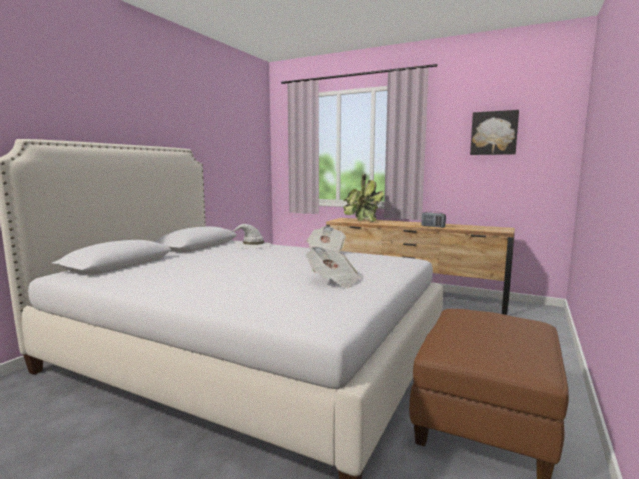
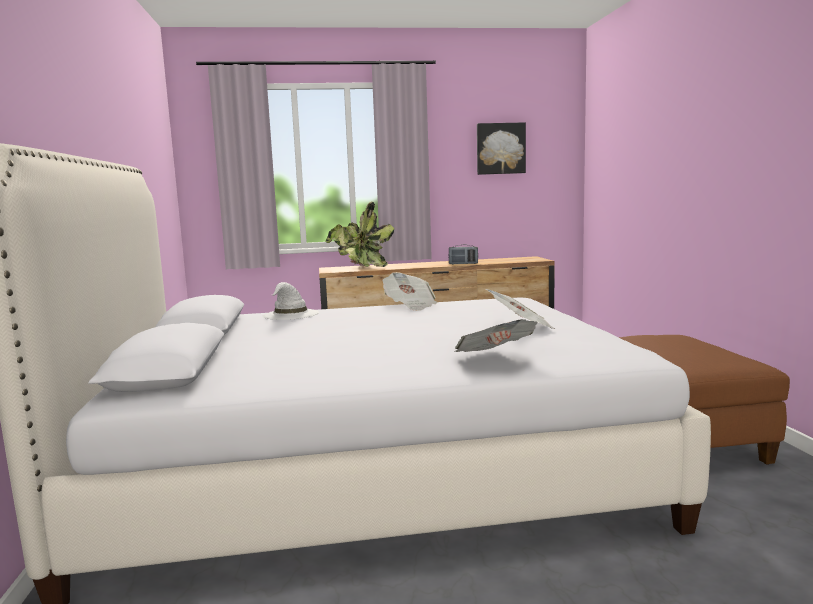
camera: 35 degrees left, 0 degrees up
none -> newspaper [454,319,537,352]

